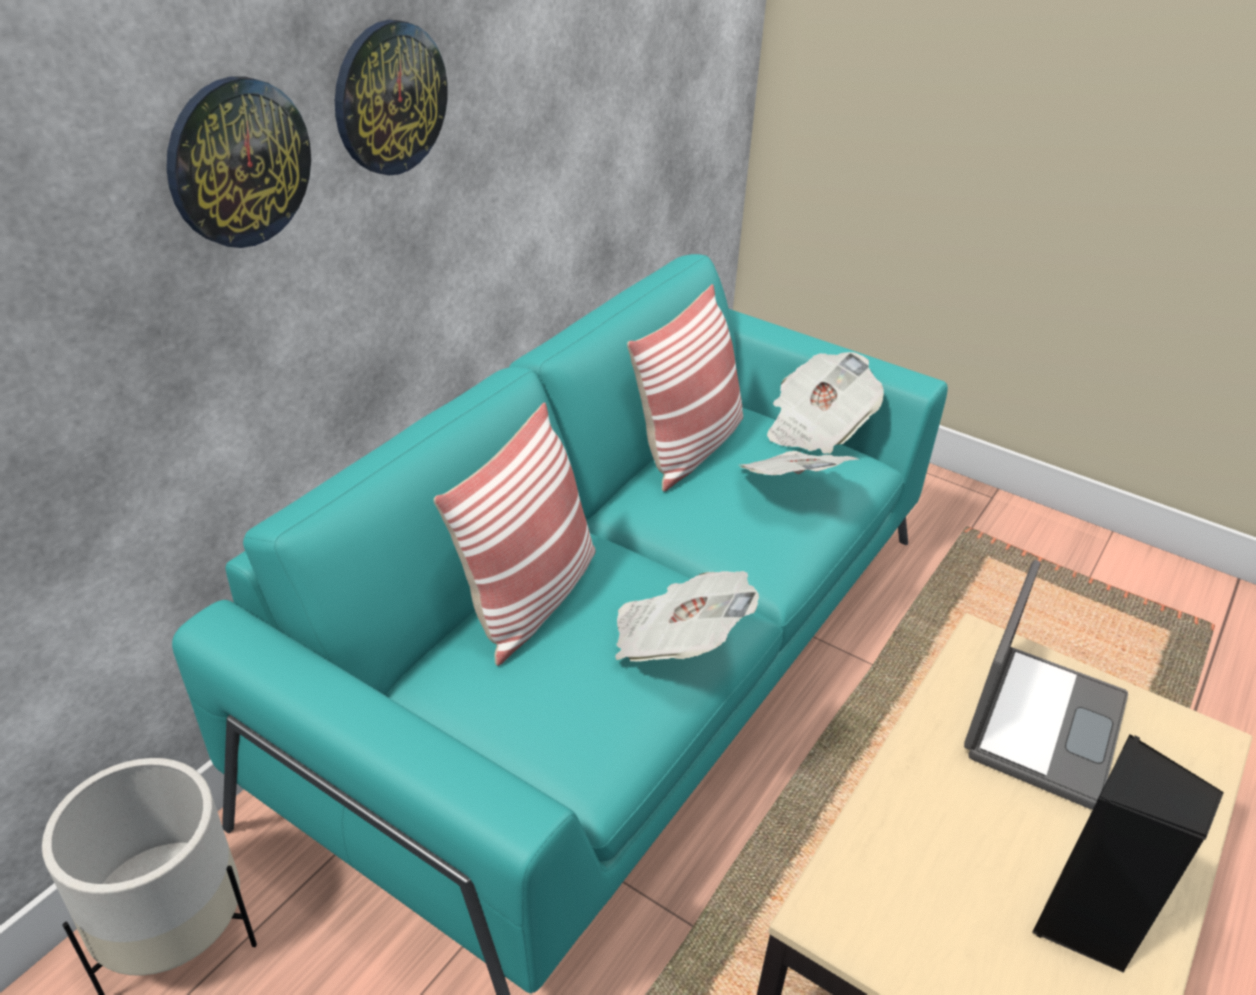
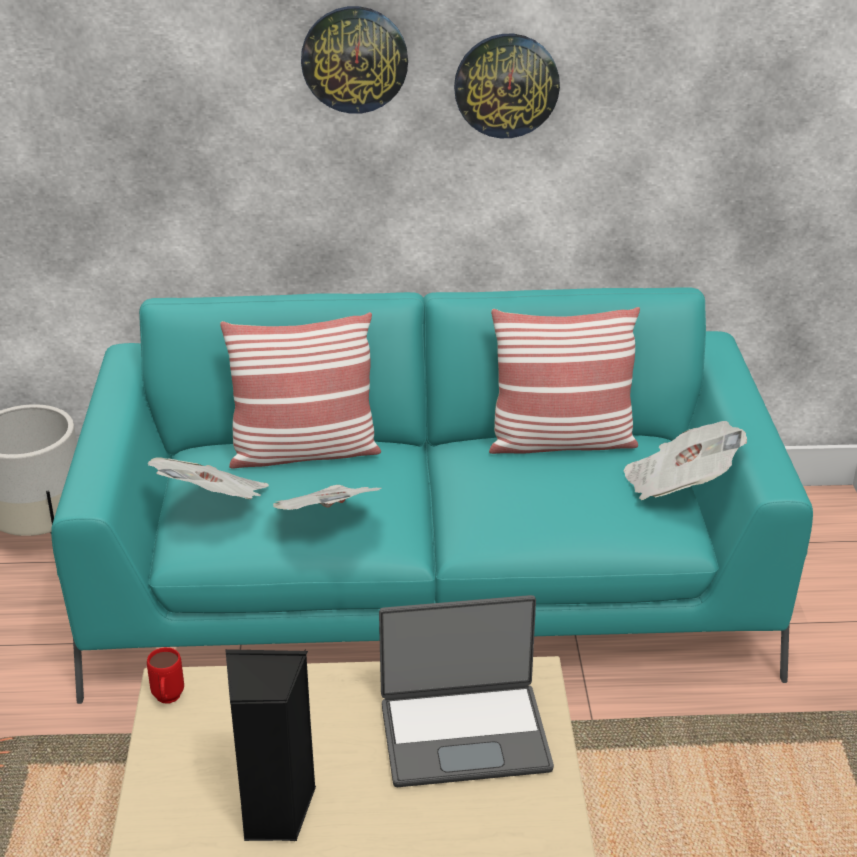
camera: 55 degrees right, 5 degrees down
wall clock [166,76,311,248] -> wall clock moved to [454,34,560,138]
newspaper [740,451,858,475] -> newspaper moved to [148,457,269,499]
none -> red mug [147,647,184,704]

